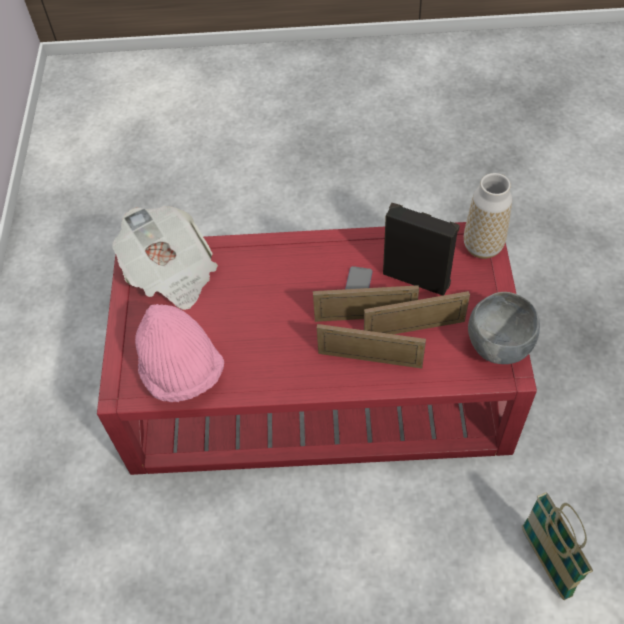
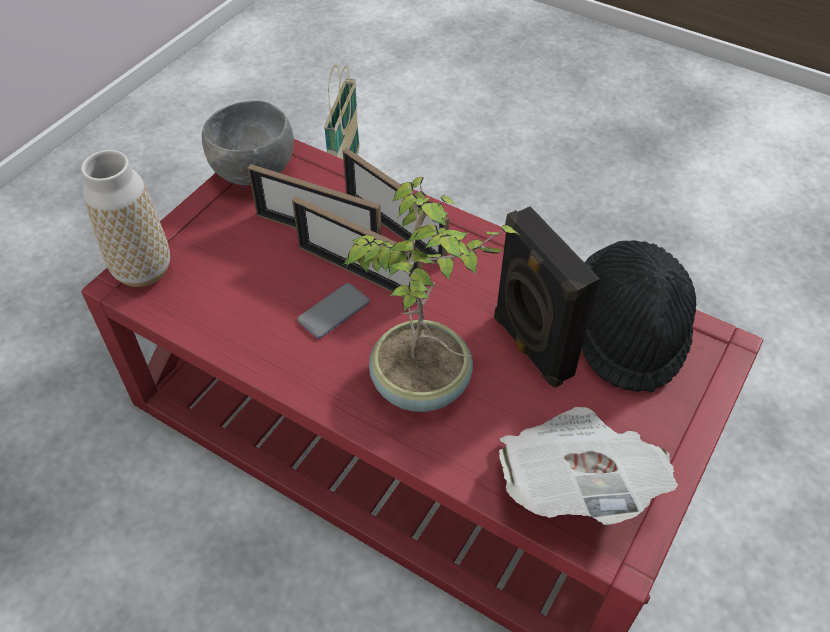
camera: 150 degrees left, 5 degrees down
pink hat [135,304,224,402] -> black hat [582,240,696,393]
black speaker [383,203,460,296] -> black speaker moved to [494,206,600,388]
none -> potted plant [343,177,520,412]

